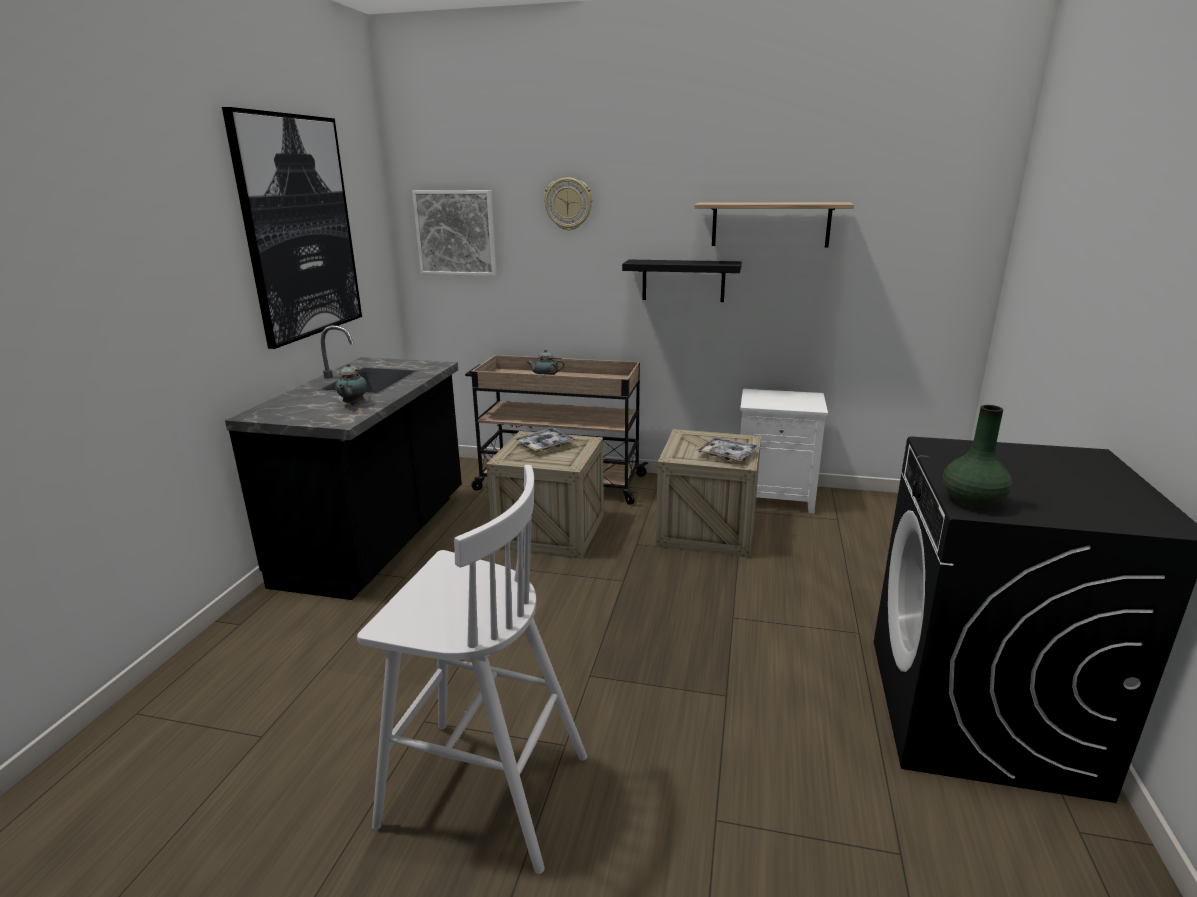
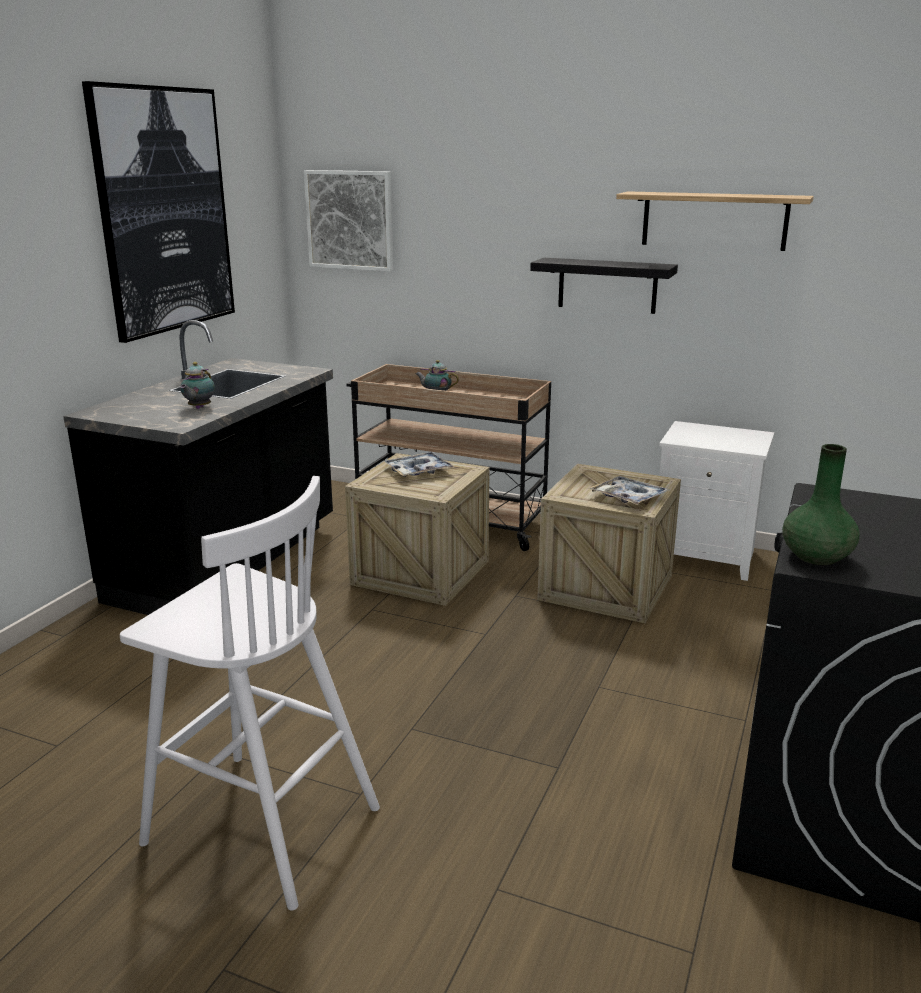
camera: 10 degrees right, 0 degrees up
wall clock [544,178,593,231] -> none

